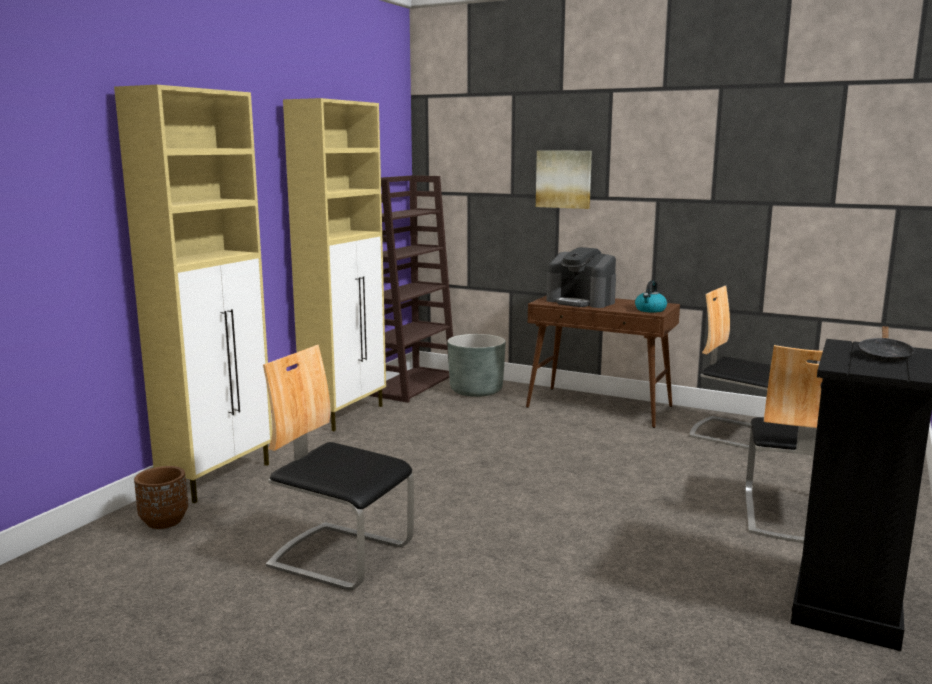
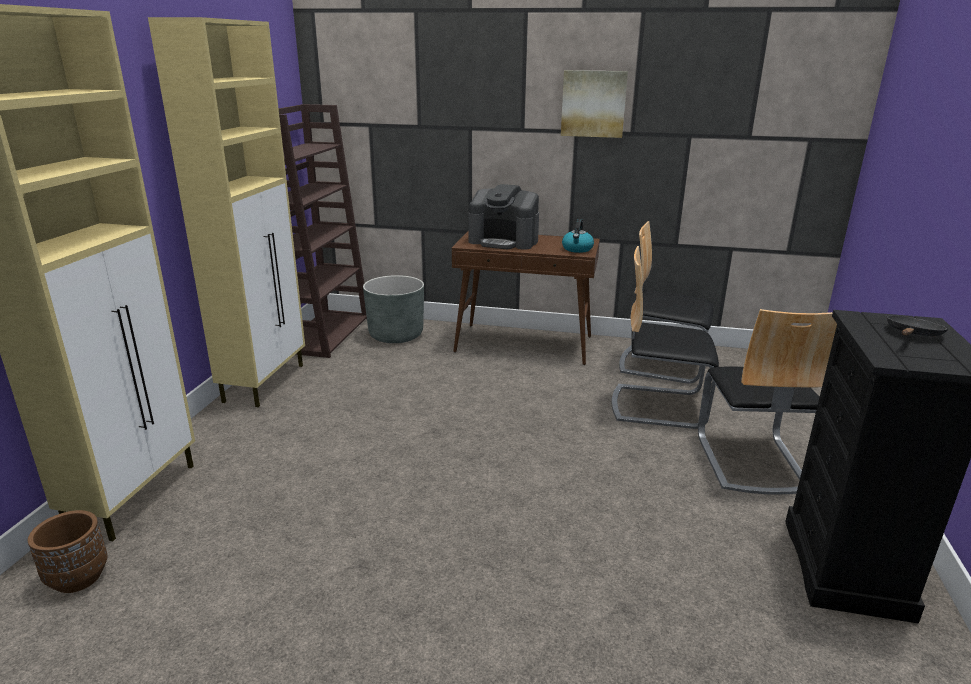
camera: 15 degrees left, 10 degrees up
chair [263,345,414,590] -> chair moved to [611,246,719,429]
picture [536,151,592,209] -> picture moved to [561,70,628,138]
black frying pan [858,326,915,362] -> black frying pan turned 150 degrees counterclockwise [886,315,948,336]

